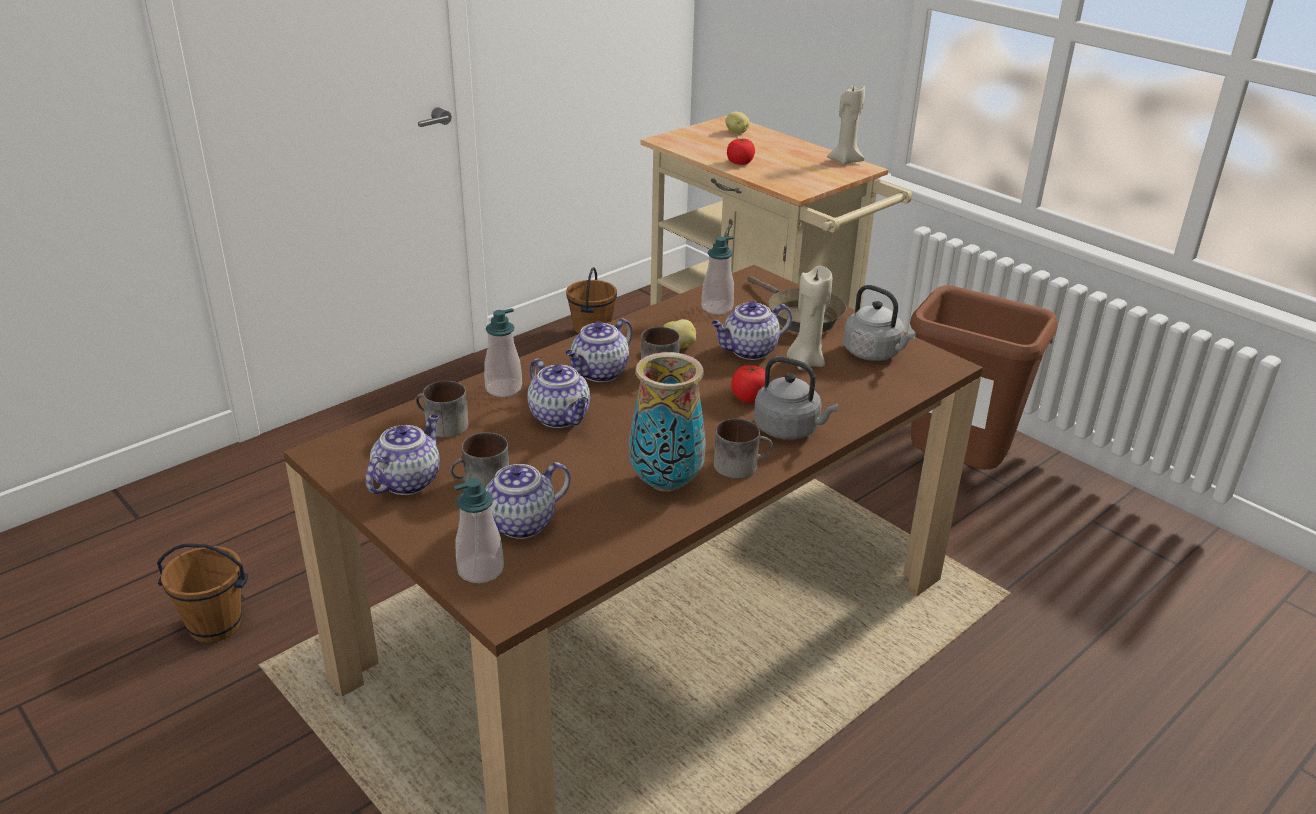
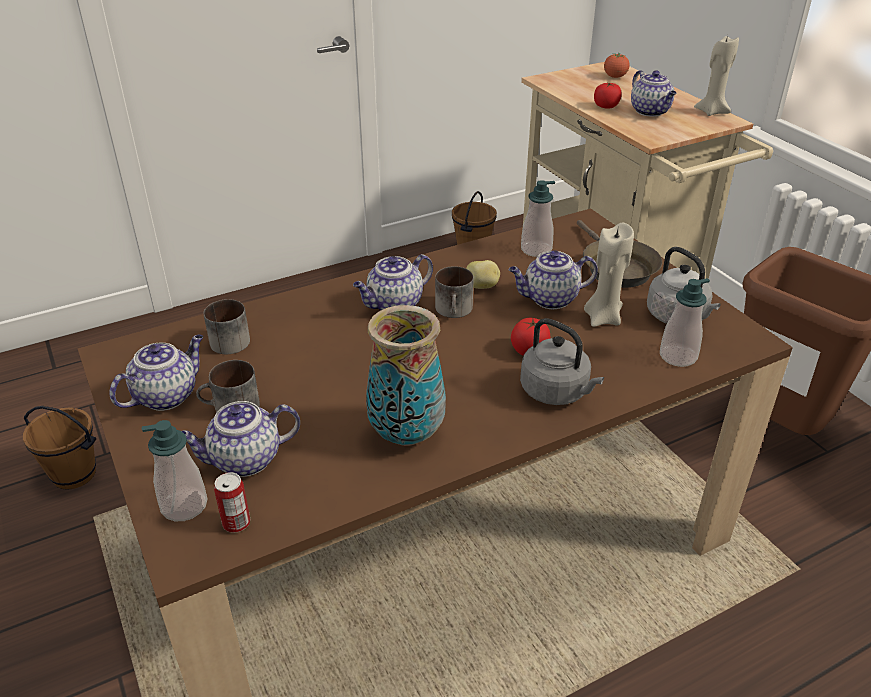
camera: 15 degrees right, 5 degrees up
soap dispenser [484,308,522,397] -> soap dispenser moved to [660,278,710,367]
teapot [527,359,590,428] -> teapot moved to [631,70,676,117]
mug [714,419,773,479] -> none
potato [725,111,750,134] -> tomato [604,52,630,78]
none -> can [214,472,250,532]

